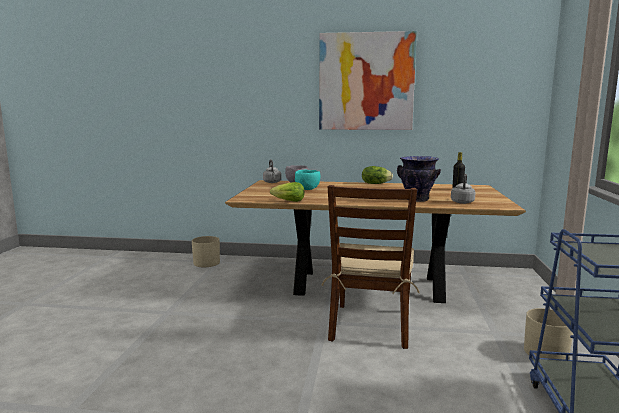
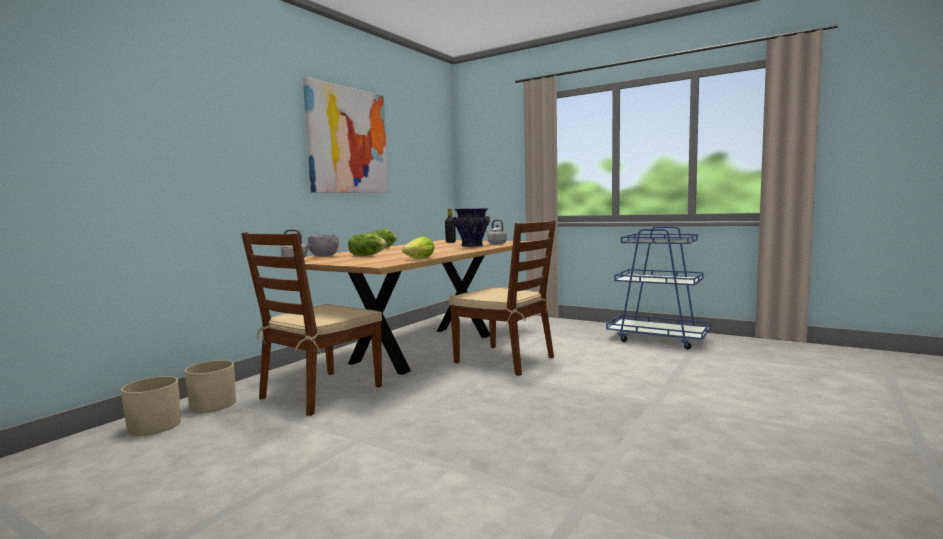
camera: 65 degrees left, 5 degrees down
turquoise bowl [295,169,320,190] -> lettuce [348,233,387,256]
beige planter [524,308,573,360] -> beige planter moved to [121,376,181,436]
none -> brown chair [241,232,382,416]

